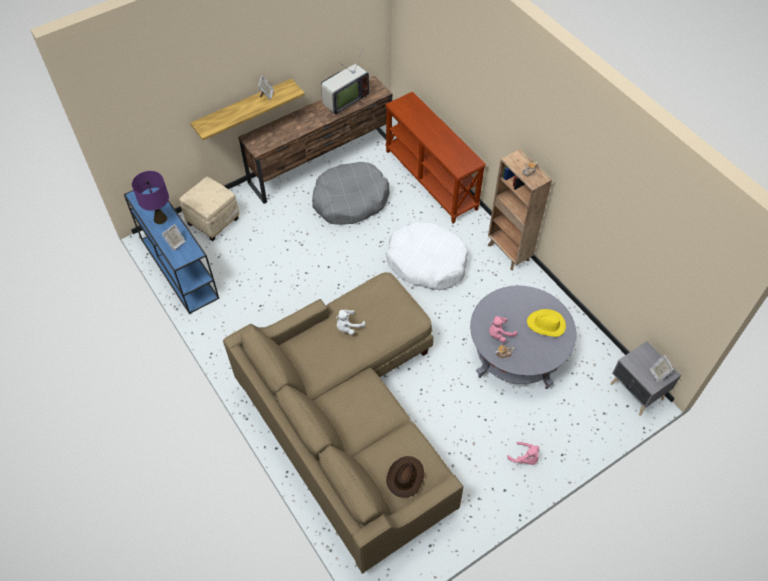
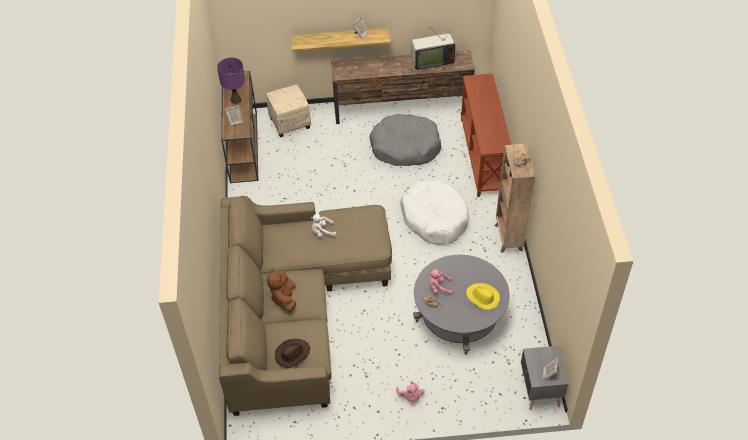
camera: 30 degrees right, 5 degrees down
blue console table [124,188,219,314] -> brown console table [221,71,258,183]
none -> brown plush toy [267,269,296,312]

